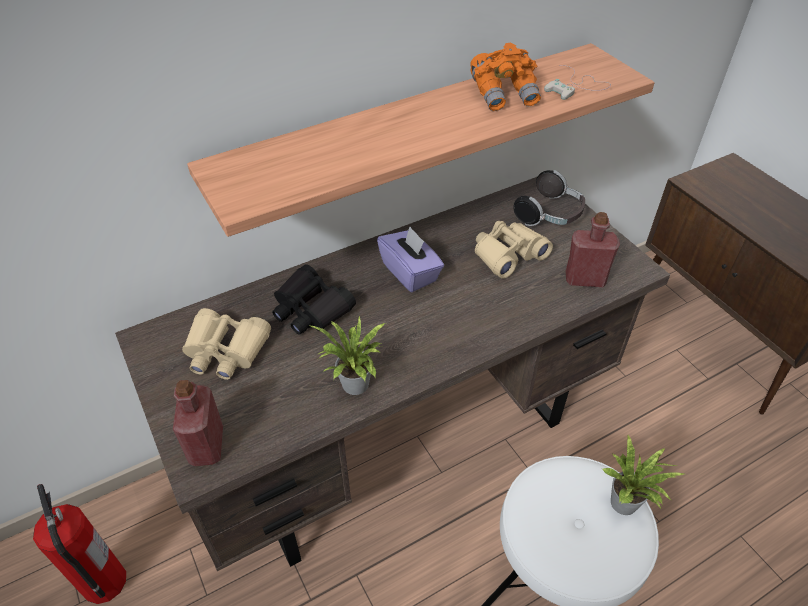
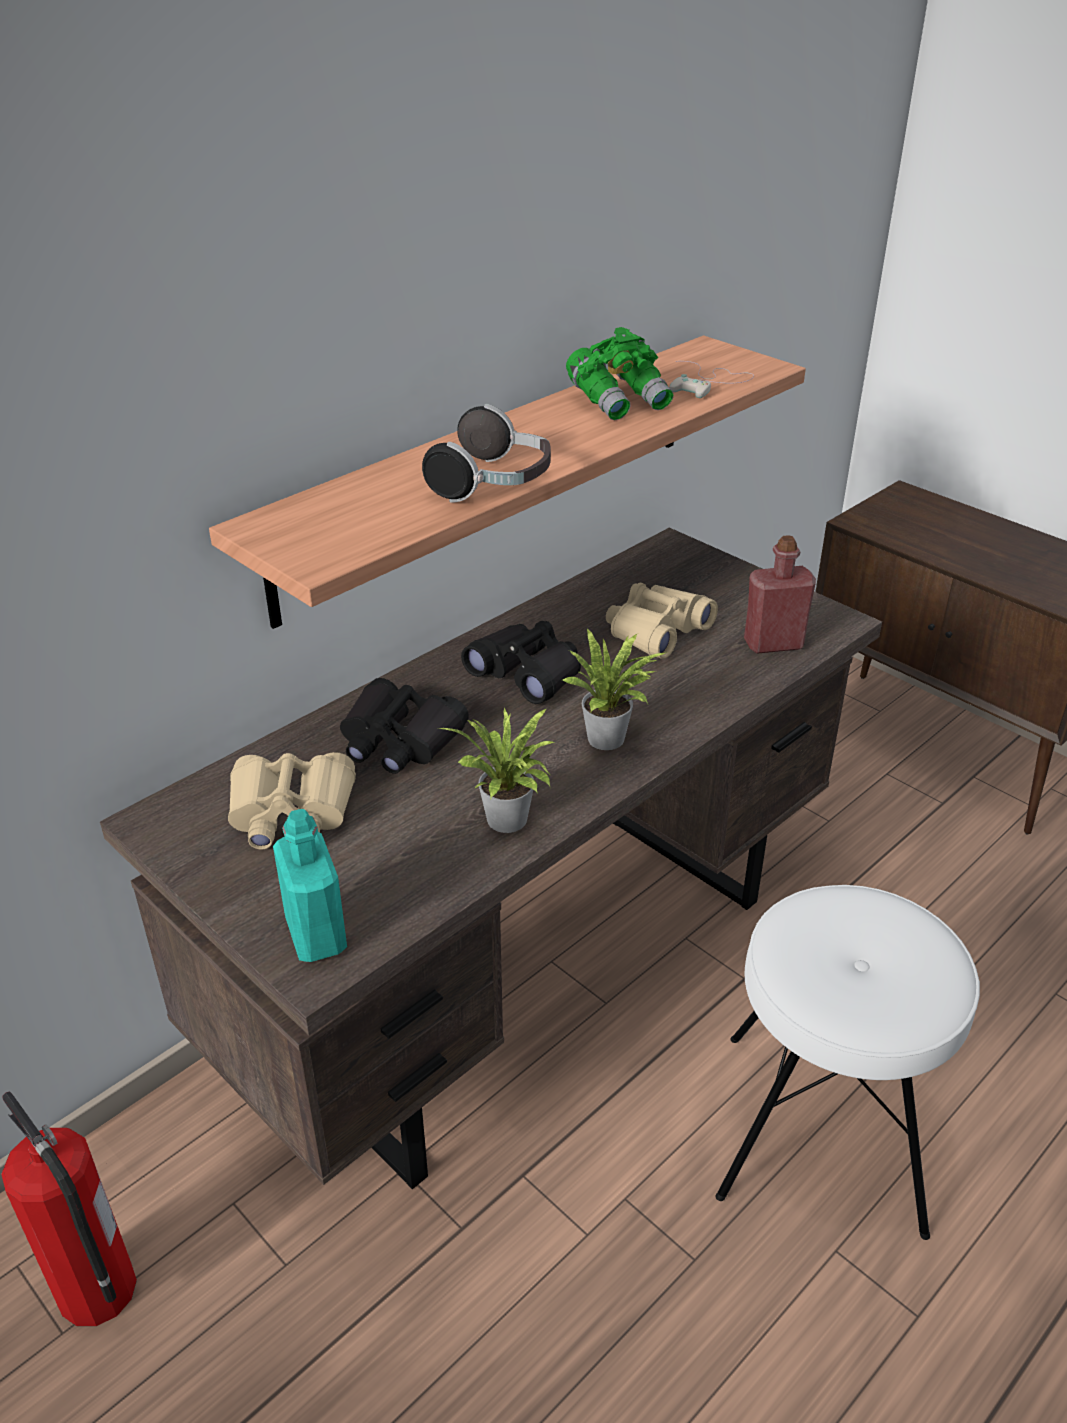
camera: 15 degrees left, 10 degrees down
red bottle [173,380,223,466] -> turquoise bottle [273,809,347,962]
purple tissue box [377,226,444,292] -> black binoculars [461,621,581,704]
orange binoculars [470,43,541,111] -> green binoculars [566,327,673,420]
headphones [514,170,585,226] -> headphones moved to [422,404,551,503]
potted plant [603,435,684,515] -> potted plant moved to [561,627,665,750]

